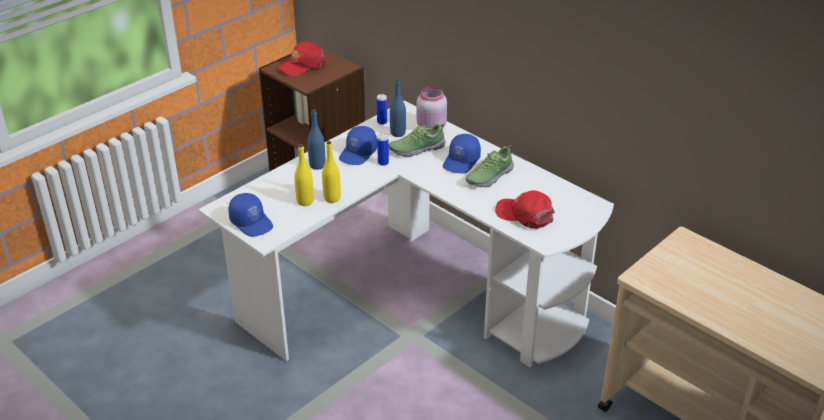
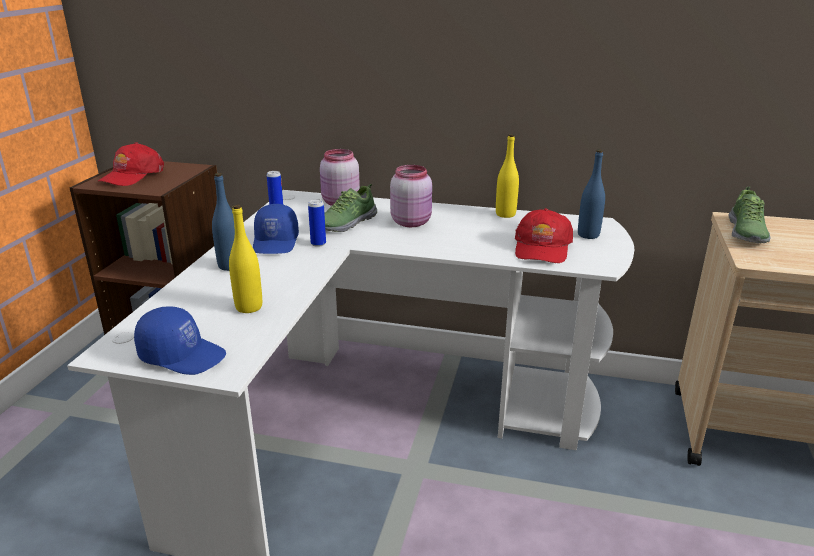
camera: 30 degrees left, 10 degrees down
yellow bottle [322,141,341,203] -> yellow bottle moved to [496,134,519,218]
blue bottle [390,79,406,137] -> blue bottle moved to [578,150,605,239]
blue cap [443,134,481,174] -> pink jar [390,165,432,227]
shoe [466,145,514,188] -> shoe moved to [728,187,771,243]
red cap [495,190,555,229] -> red cap turned 75 degrees counterclockwise [515,208,573,263]

